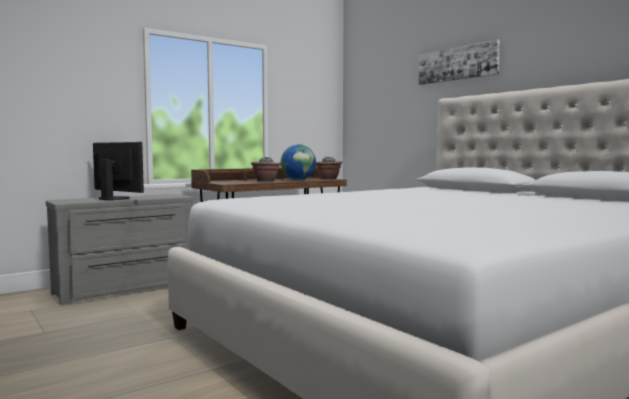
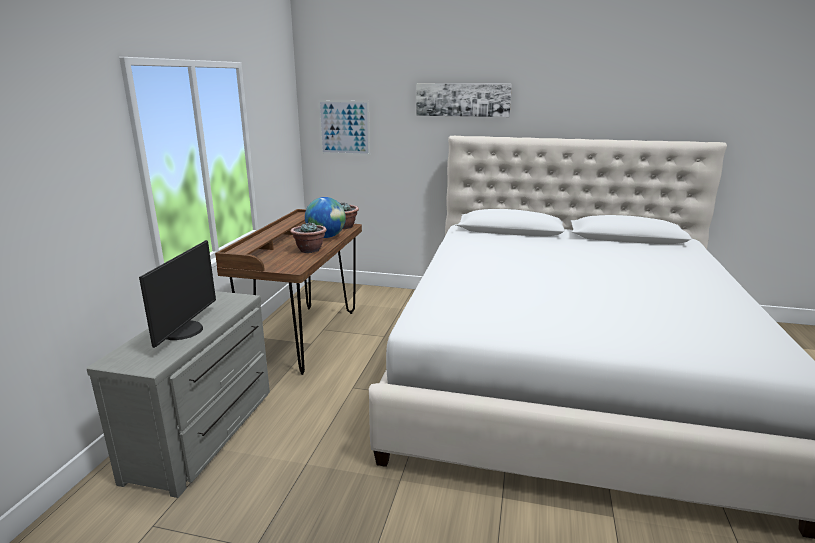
camera: 40 degrees left, 15 degrees up
monitor [93,142,144,200] -> monitor turned 105 degrees clockwise [139,240,216,348]
none -> picture [318,100,370,155]

